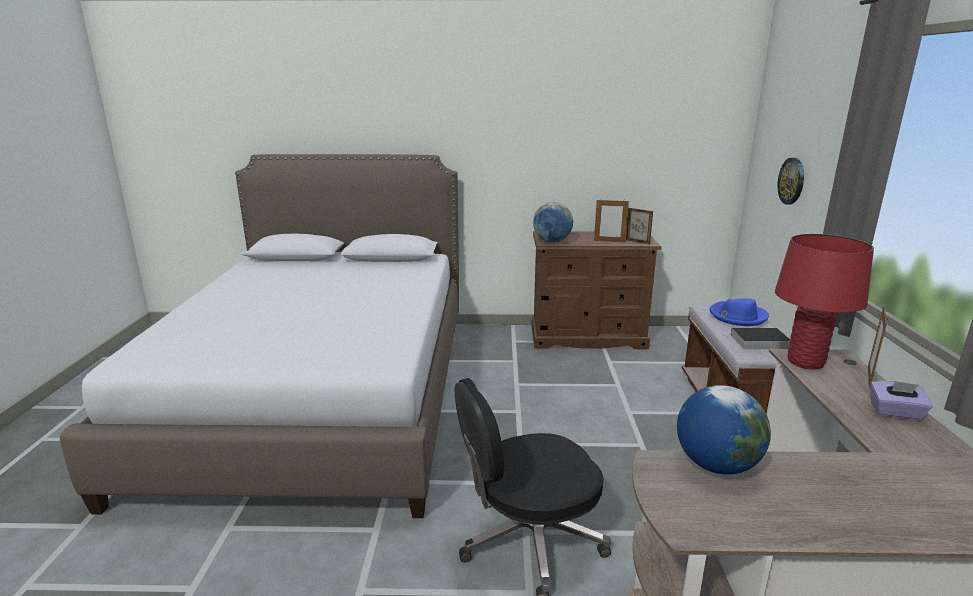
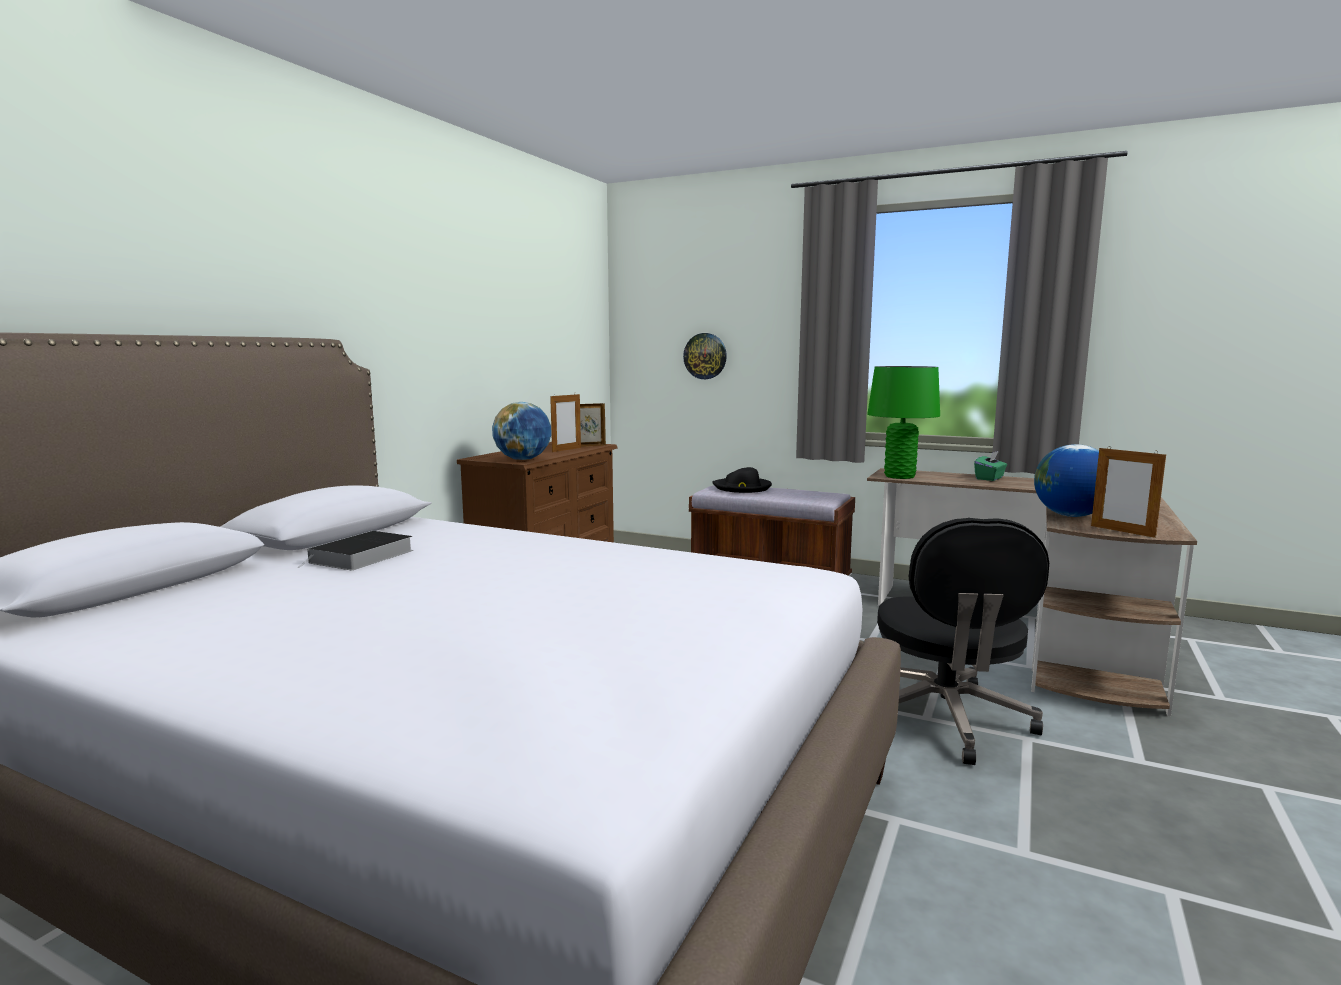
camera: 65 degrees left, 10 degrees down
blue hat [710,298,769,326] -> black hat [712,467,772,493]
book [724,328,790,350] -> book moved to [297,531,413,570]
red table lamp [775,234,874,370] -> green table lamp [867,366,940,479]
picture frame [868,306,887,388] -> picture frame moved to [1091,446,1166,538]
purple tissue box [870,381,933,420] -> green tissue box [974,451,1007,481]

